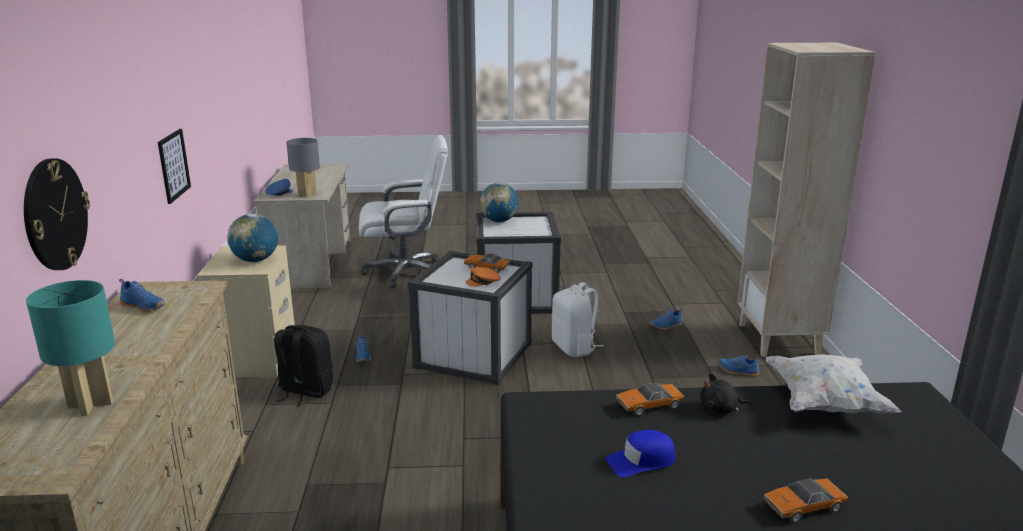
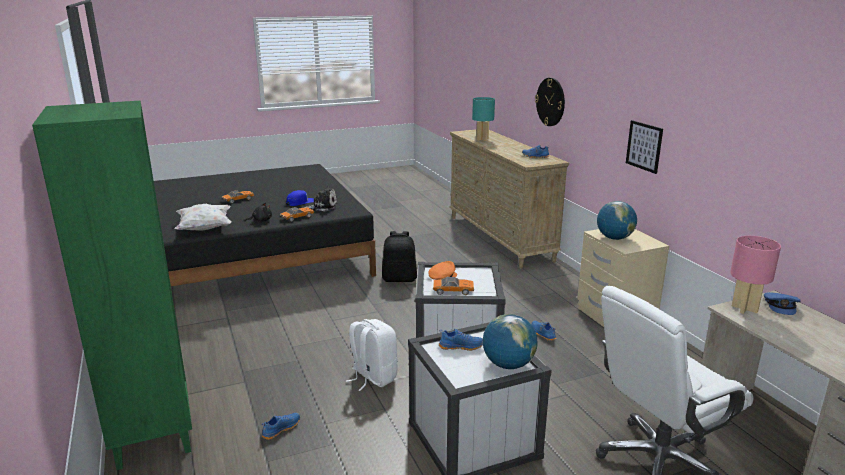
camera: 160 degrees right, 0 degrees up
black backpack [274,325,333,407] -> black backpack moved to [382,231,417,282]
grey table lamp [286,138,320,198] -> pink table lamp [730,236,781,314]
blue shoe [718,355,761,376] -> blue shoe moved to [439,329,483,351]
beige bookcase [737,43,876,357] -> green bookcase [32,101,192,470]
none -> plush toy [303,186,337,212]

